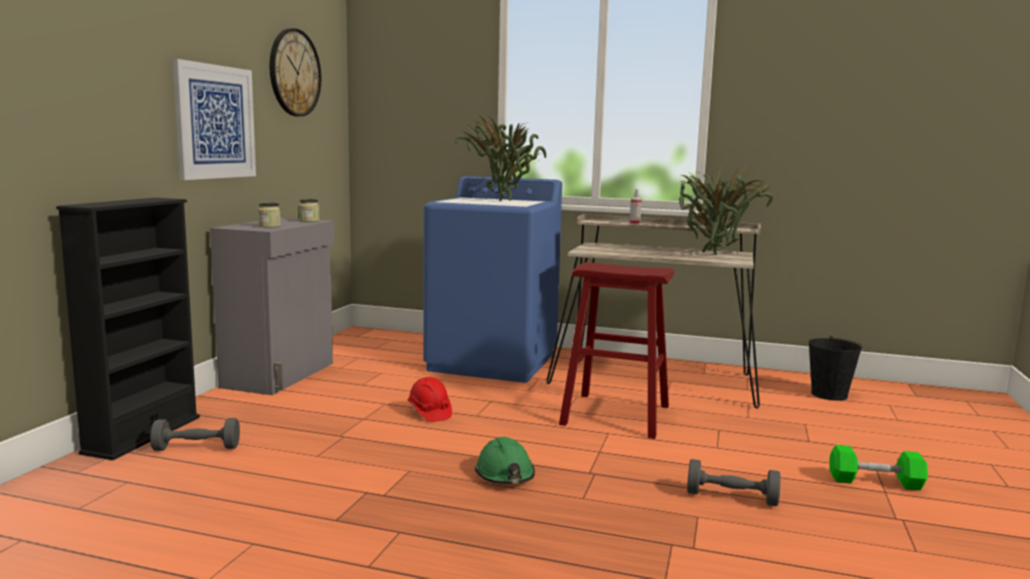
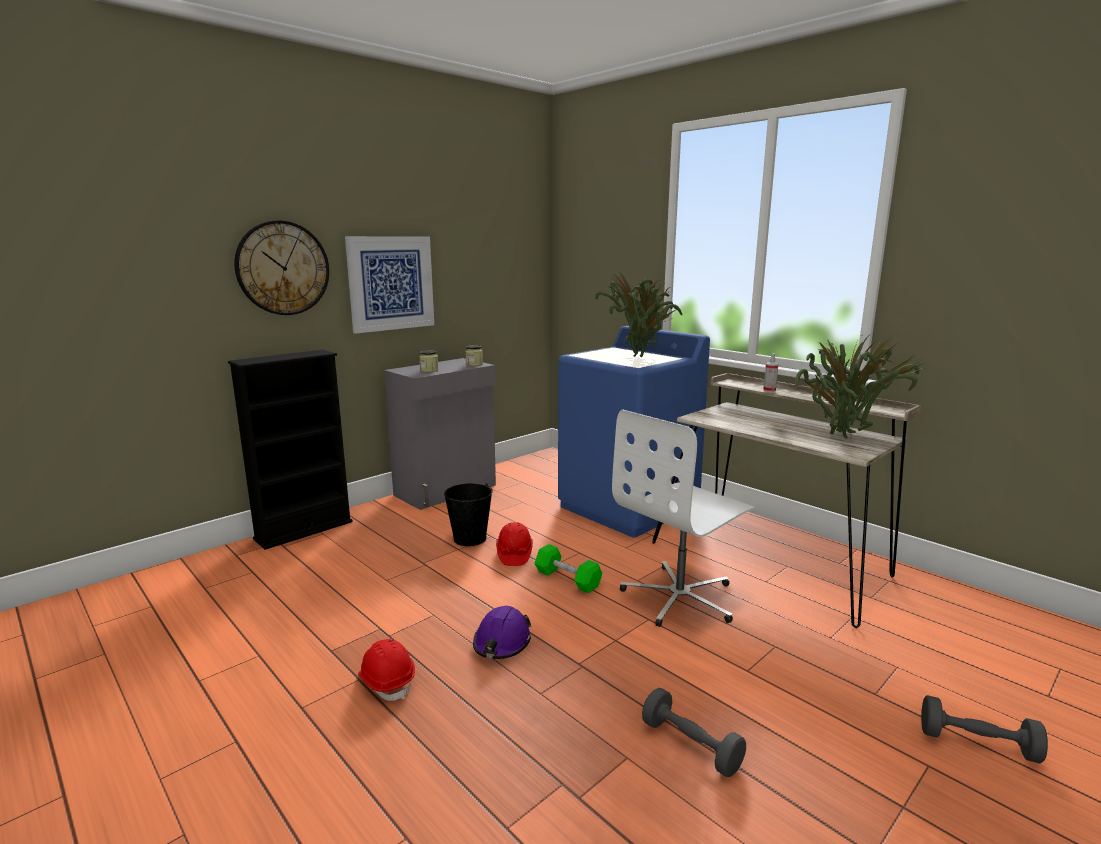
camera: 30 degrees right, 5 degrees up
grey dumbbell [150,418,240,451] -> grey dumbbell moved to [921,695,1048,763]
wall clock [270,28,321,117] -> wall clock moved to [234,220,329,315]
green hard hat [475,437,535,484] -> purple hard hat [473,606,531,659]
red stool [559,262,674,439] -> white office chair [612,410,754,627]
black bucket [809,336,862,401] -> black bucket moved to [444,483,493,546]
green dumbbell [829,445,928,490] -> green dumbbell moved to [534,544,602,593]
none -> red hard hat [358,639,415,701]

